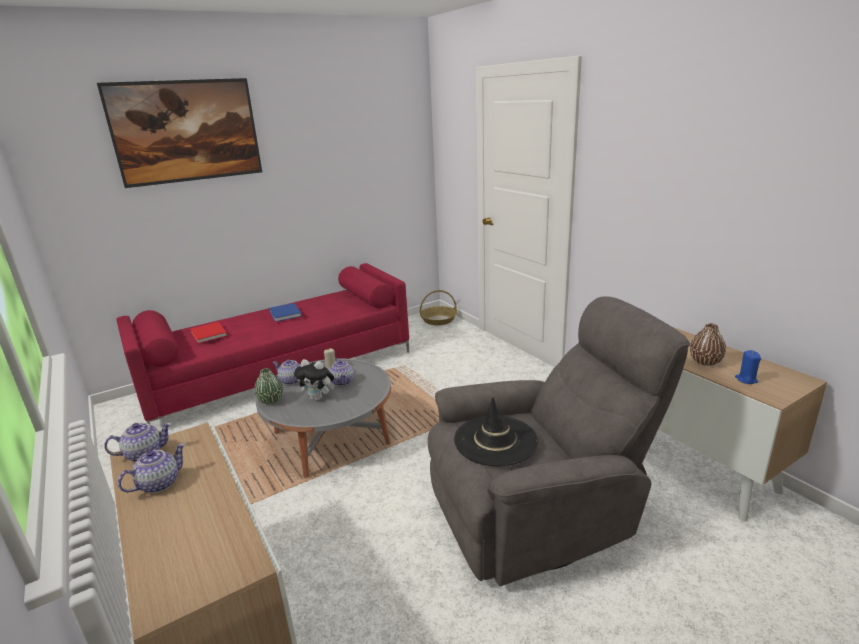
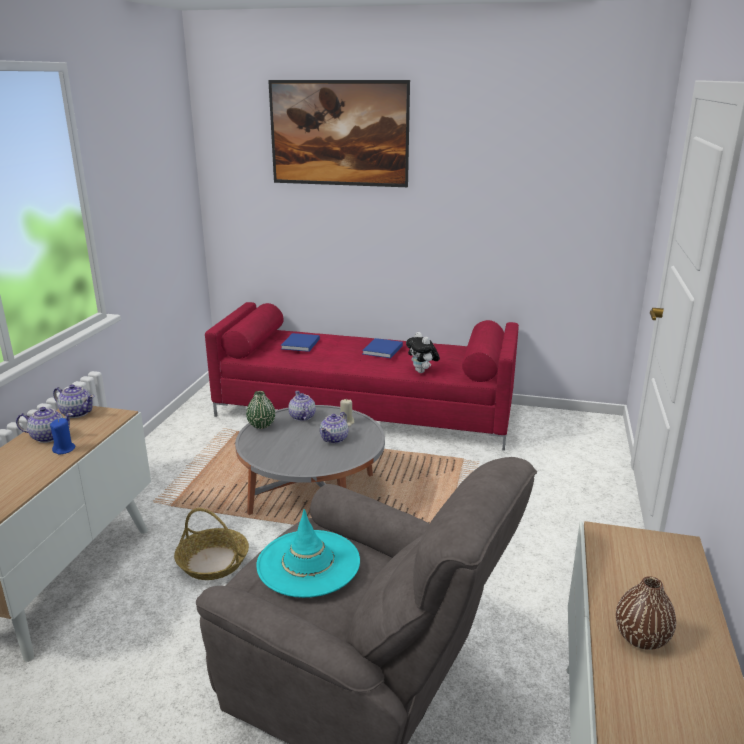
camera: 45 degrees right, 0 degrees up
red book [190,322,227,344] -> blue book [281,333,320,352]
plush toy [294,359,334,401] -> plush toy moved to [406,332,440,373]
basket [420,290,457,325] -> basket moved to [174,508,249,580]
black hat [454,397,538,466] -> turquoise hat [257,509,360,598]
blue candle [735,350,761,384] -> blue candle moved to [50,418,75,455]

